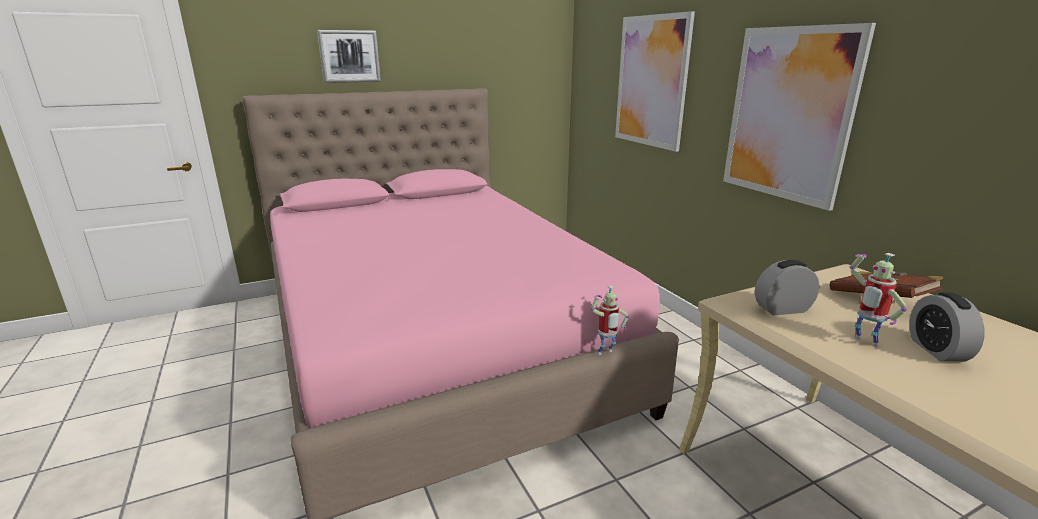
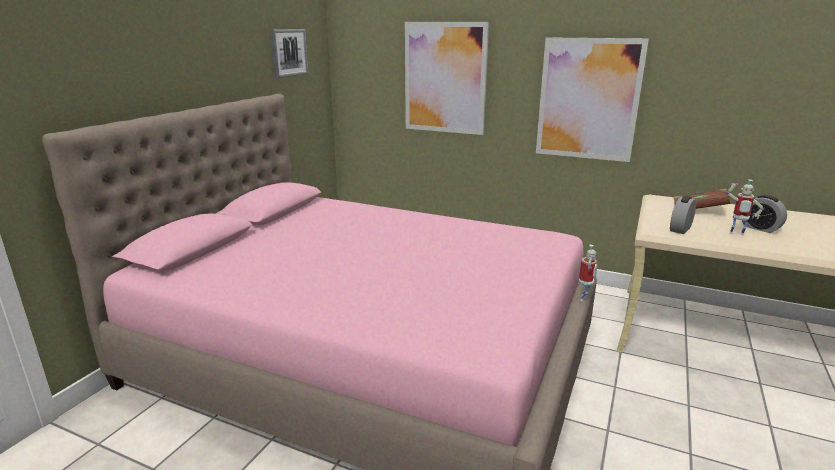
camera: 40 degrees left, 0 degrees up
picture [317,30,381,83] -> picture moved to [270,29,309,78]

